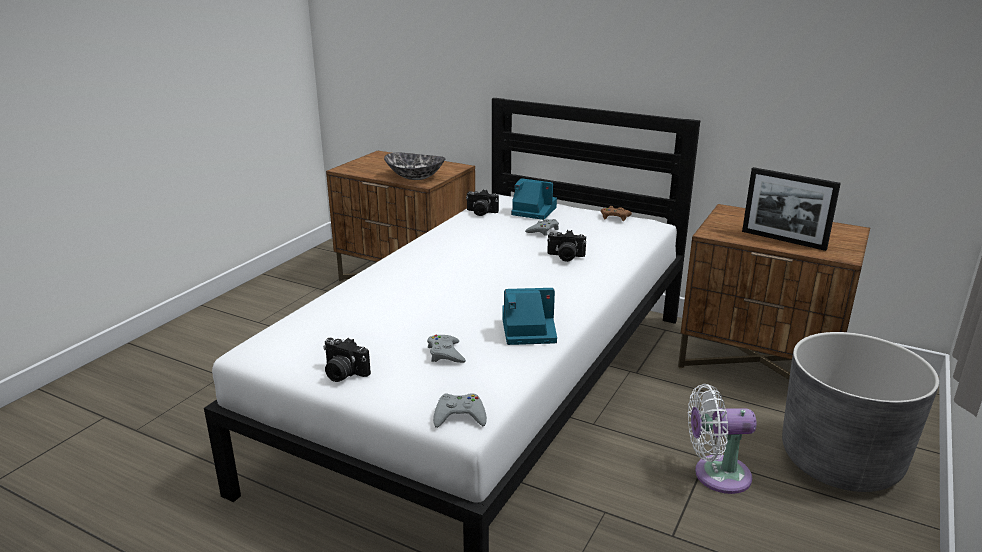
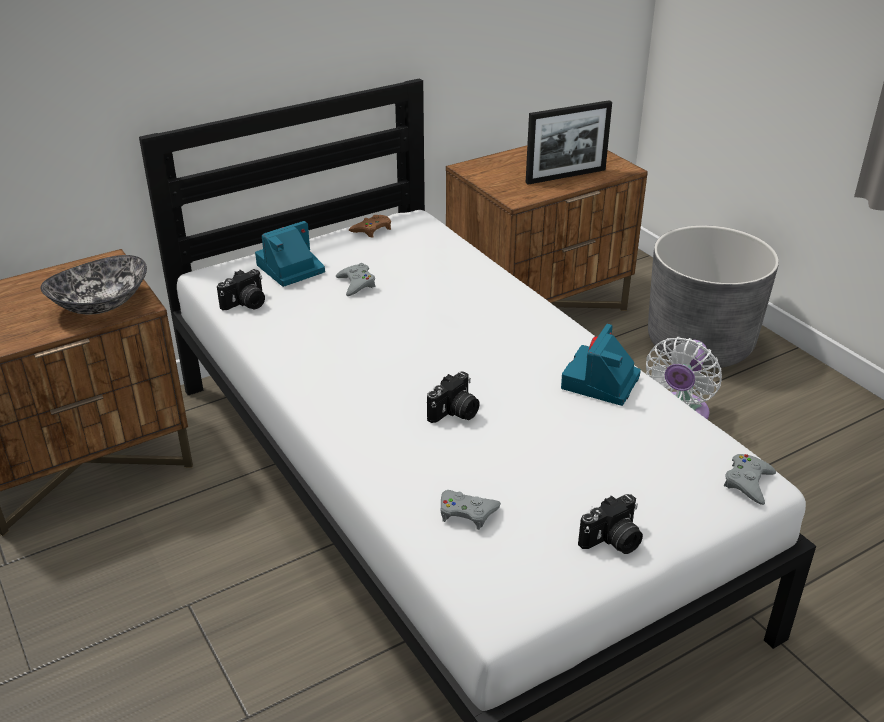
camera: 60 degrees left, 10 degrees up
grey game controller [427,335,466,363] -> grey game controller moved to [441,490,501,530]
camera [547,230,586,262] -> camera moved to [427,371,480,423]

